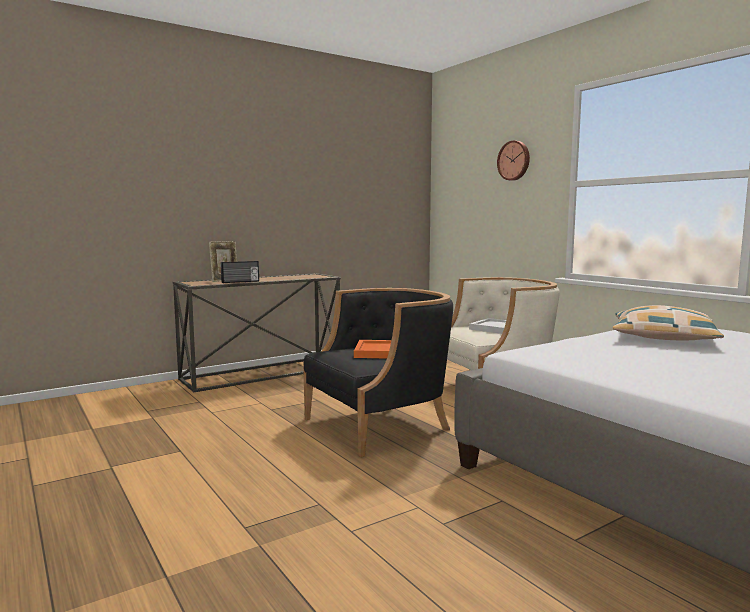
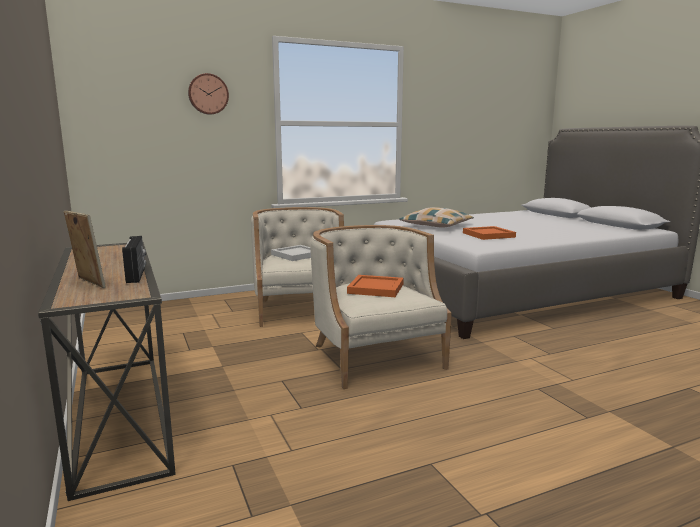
camera: 80 degrees left, 5 degrees up
black armchair [303,288,453,457] -> beige armchair [310,225,452,389]
none -> orange tray [463,226,516,240]

